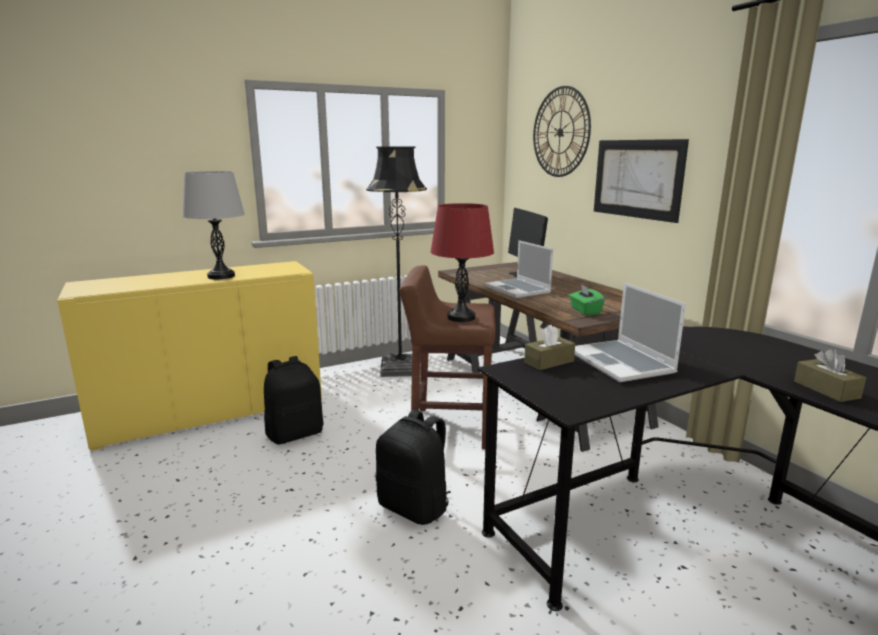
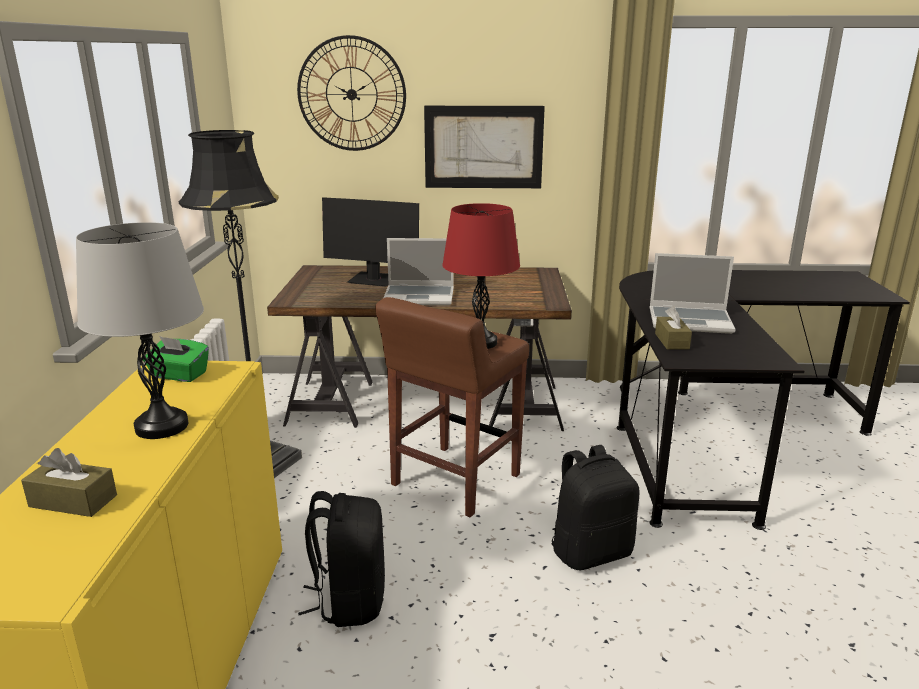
camera: 60 degrees left, 5 degrees up
green tissue box [569,284,605,315] -> green tissue box moved to [143,336,209,382]
brown tissue box [794,349,866,402] -> brown tissue box moved to [21,448,117,517]

